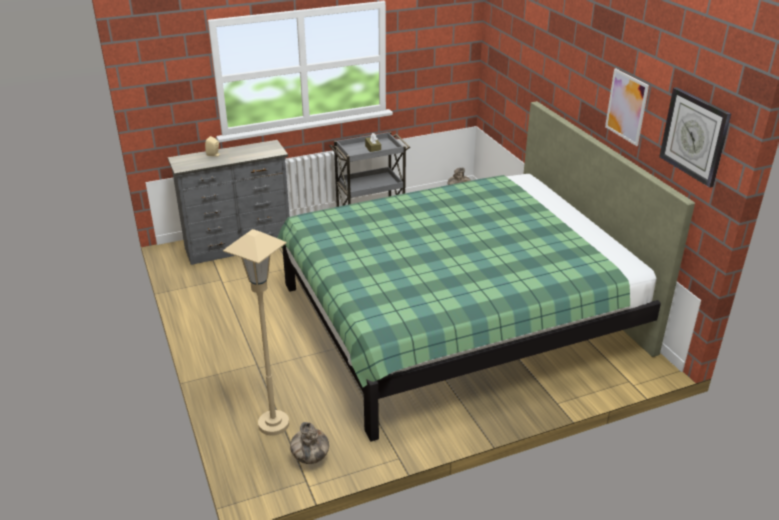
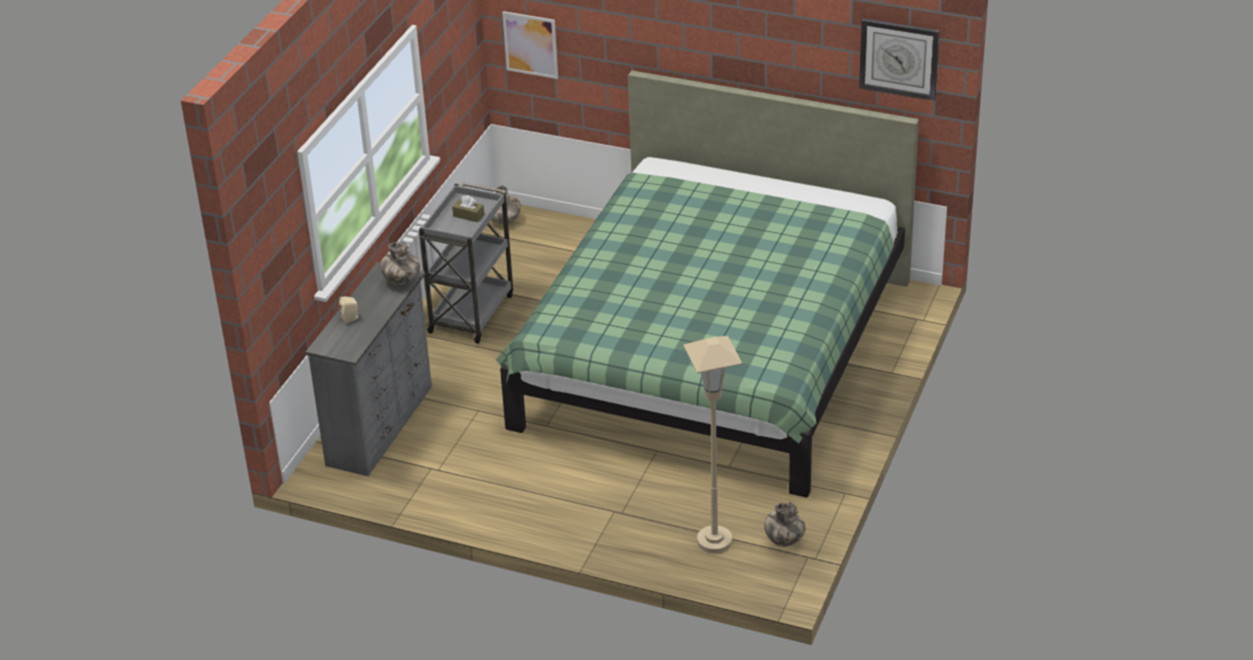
camera: 45 degrees left, 5 degrees up
picture [605,68,649,146] -> picture moved to [502,11,558,79]
none -> vase [380,241,420,286]

